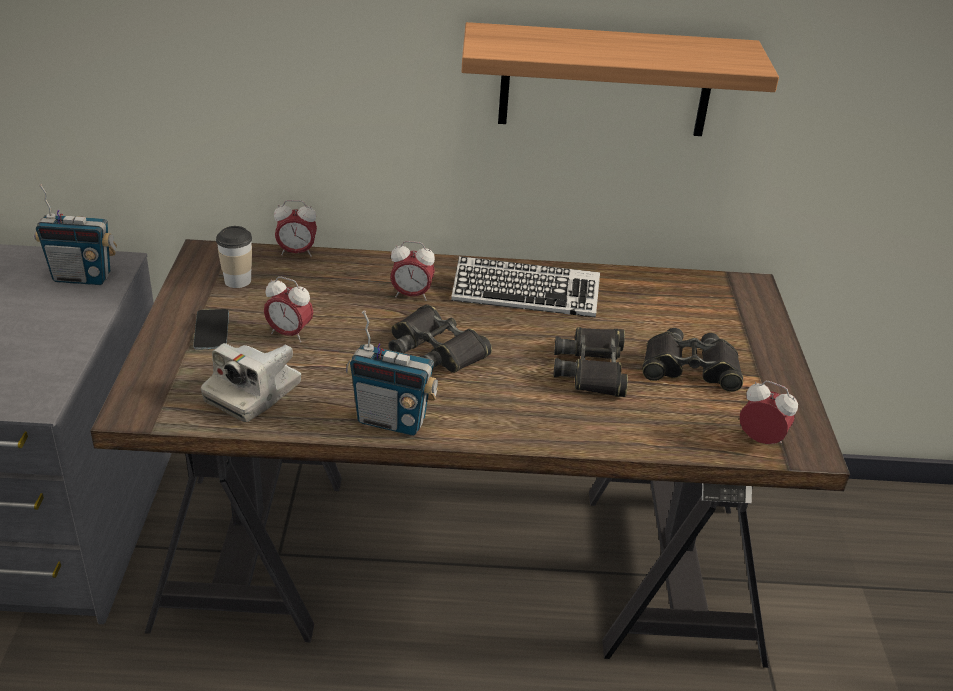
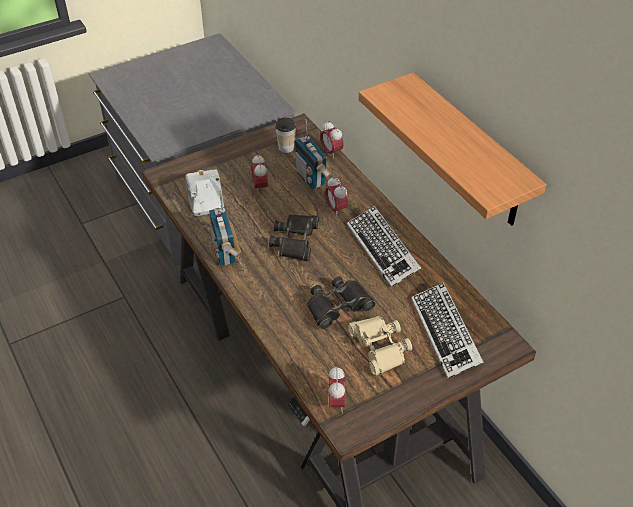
camera: 60 degrees right, 10 degrees up
radio [34,184,117,285] -> radio moved to [295,119,331,189]
phone [193,309,229,350] -> none
camera [201,343,301,422] -> camera turned 75 degrees clockwise [185,169,224,217]
black binoculars [642,328,743,392] -> beige binoculars [348,316,412,376]
none -> keyboard [411,282,484,379]

